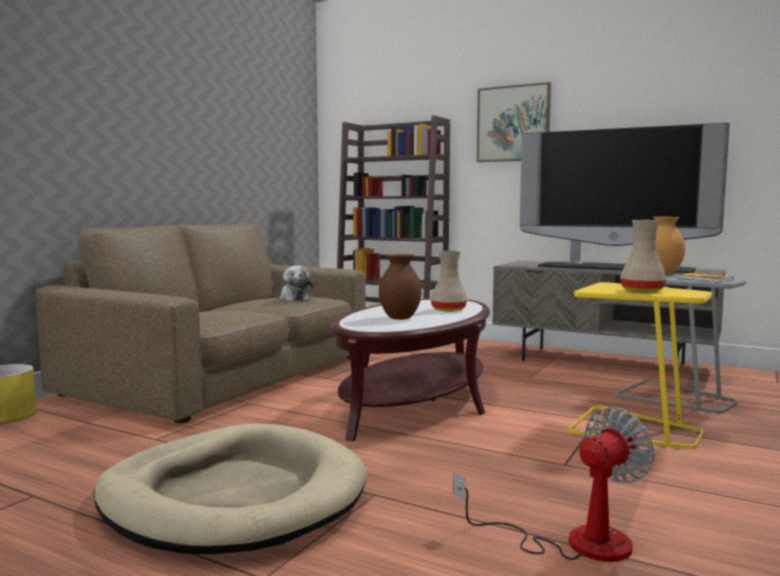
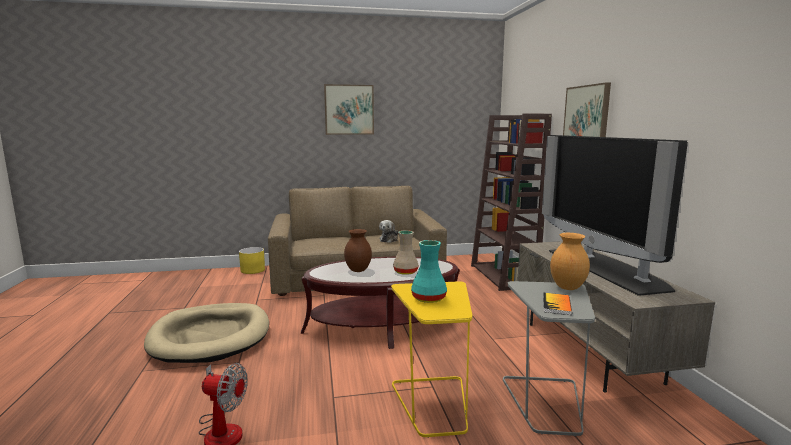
camera: 50 degrees right, 5 degrees up
beige vase [620,220,666,292] -> turquoise vase [411,240,447,303]
none -> picture [324,84,374,135]

